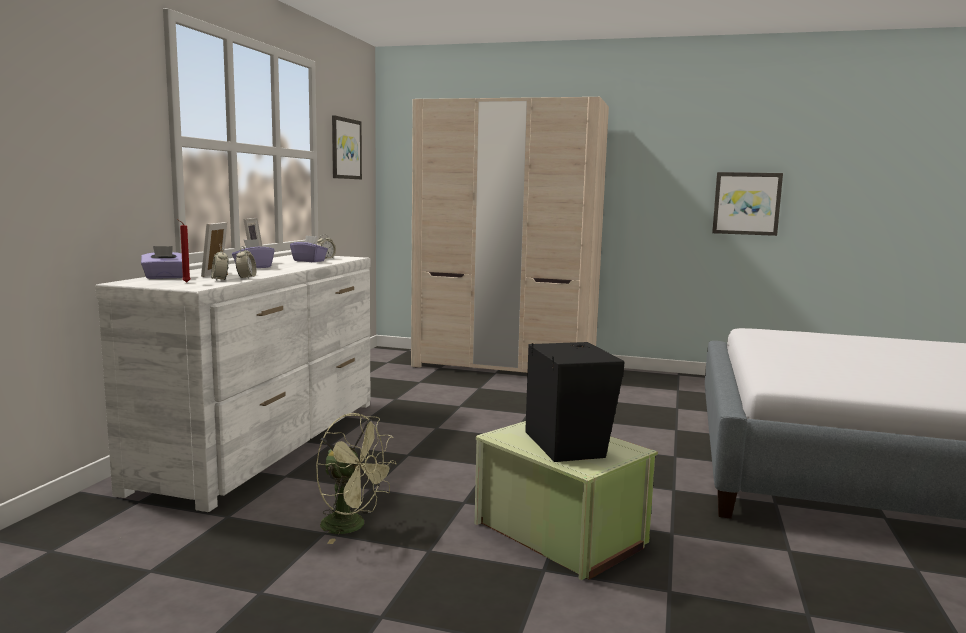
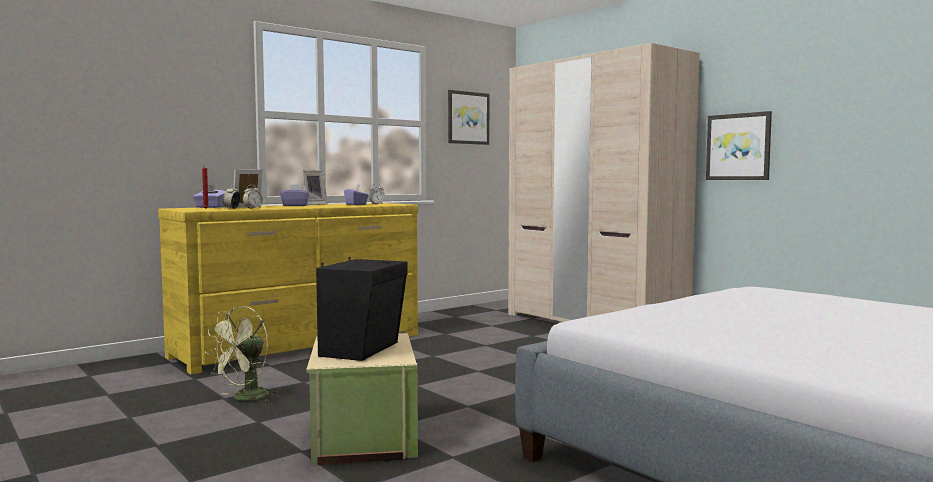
camera: 35 degrees right, 5 degrees down
white dresser [95,255,370,512] -> yellow dresser [158,203,418,375]
green fan [316,413,397,544] -> green fan turned 60 degrees clockwise [205,306,280,402]
green storage box [475,421,658,580] -> beige storage box [306,333,418,465]
picture [712,172,783,236] -> picture moved to [706,111,772,180]

